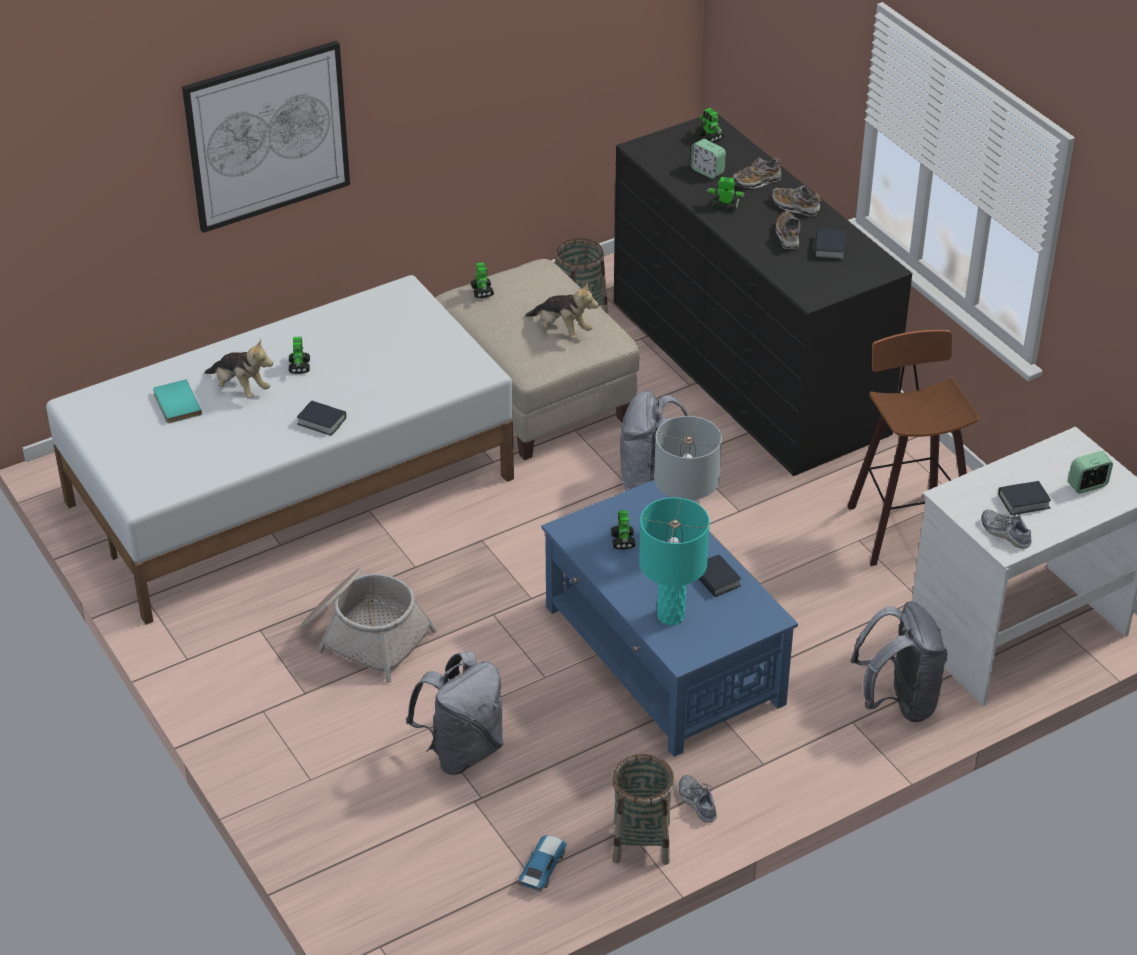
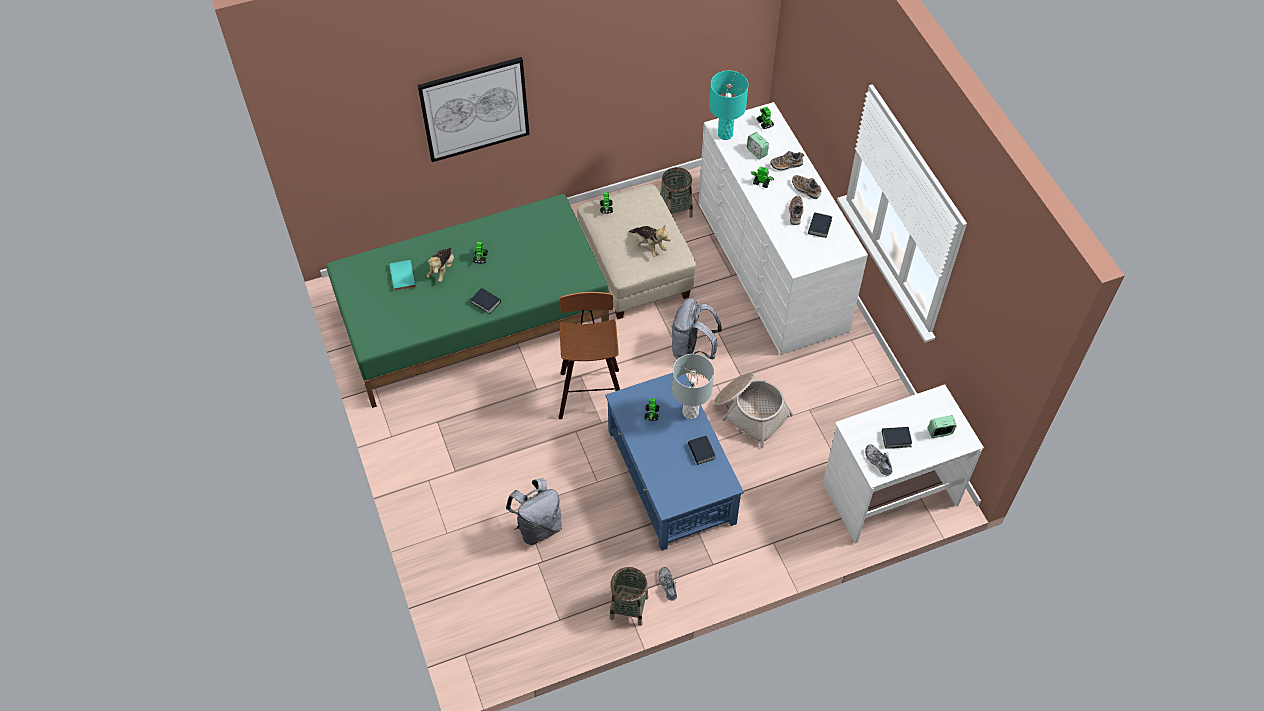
camera: 10 degrees right, 15 degrees up
white bed [46,275,514,625] -> green bed [326,194,609,408]
plush toy [204,338,273,399] -> plush toy turned 60 degrees clockwise [427,247,454,282]
basket [300,568,437,683] -> basket moved to [713,373,793,448]
toy car [517,835,567,892] -> none
black dresser [614,114,912,476] -> white dresser [699,102,868,355]
turquoise table lamp [639,497,710,625] -> turquoise table lamp moved to [709,71,748,140]
stool [847,330,979,566] -> stool moved to [559,292,620,419]
grey backpack [851,601,947,722] -> none

